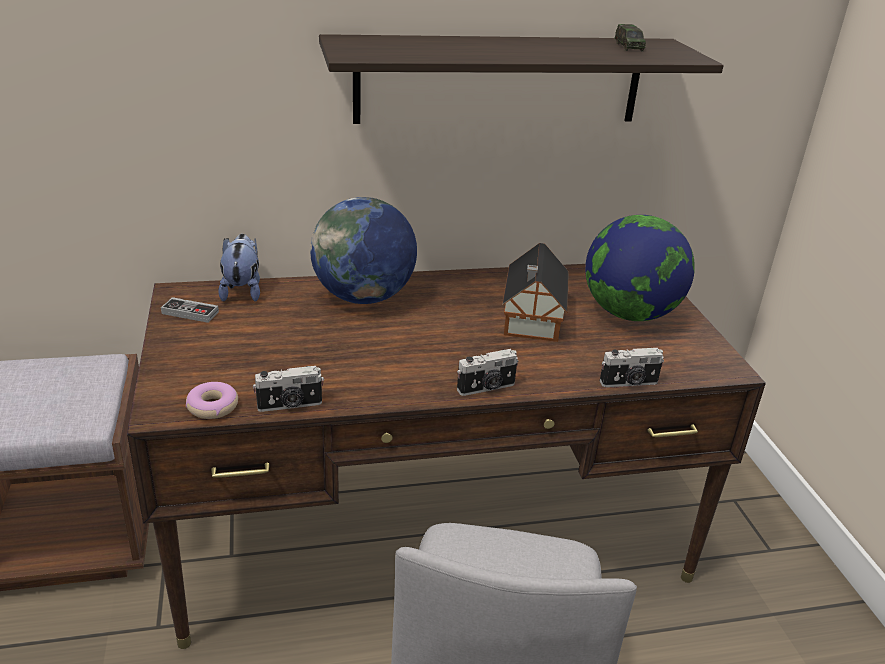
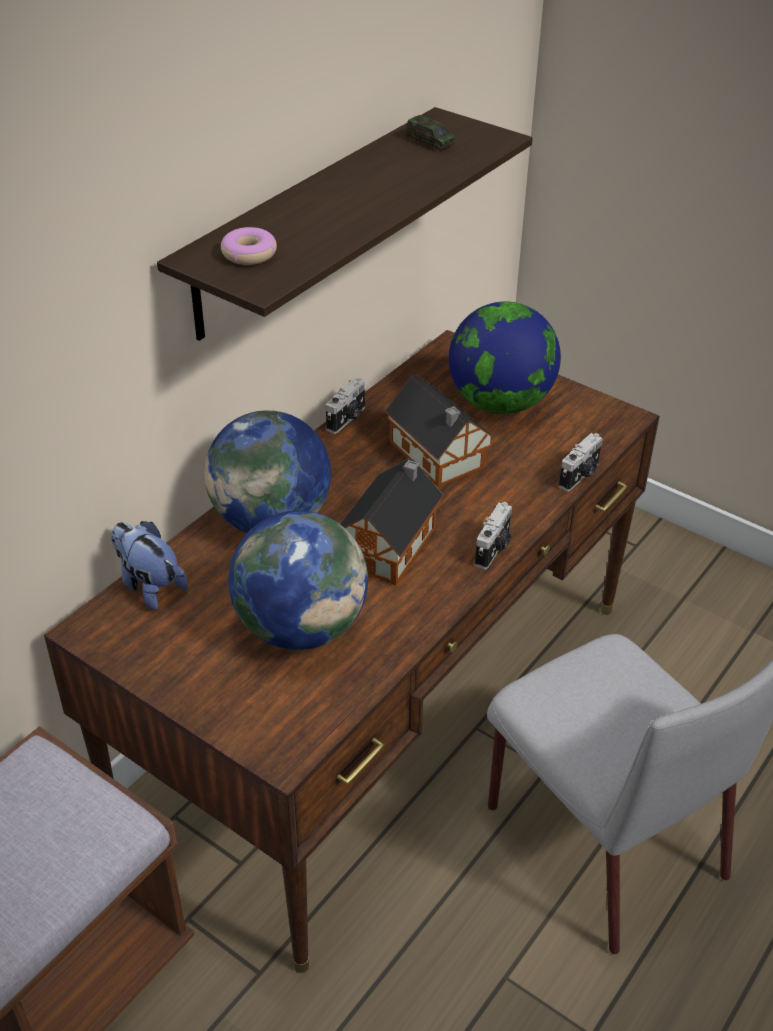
camera: 40 degrees left, 10 degrees up
game controller [161,297,219,323] -> none
donut [186,382,238,419] -> donut moved to [221,227,277,265]
camera [253,366,324,412] -> camera moved to [326,378,365,434]
none -> globe [228,510,368,650]
none -> toy house [340,458,443,586]

